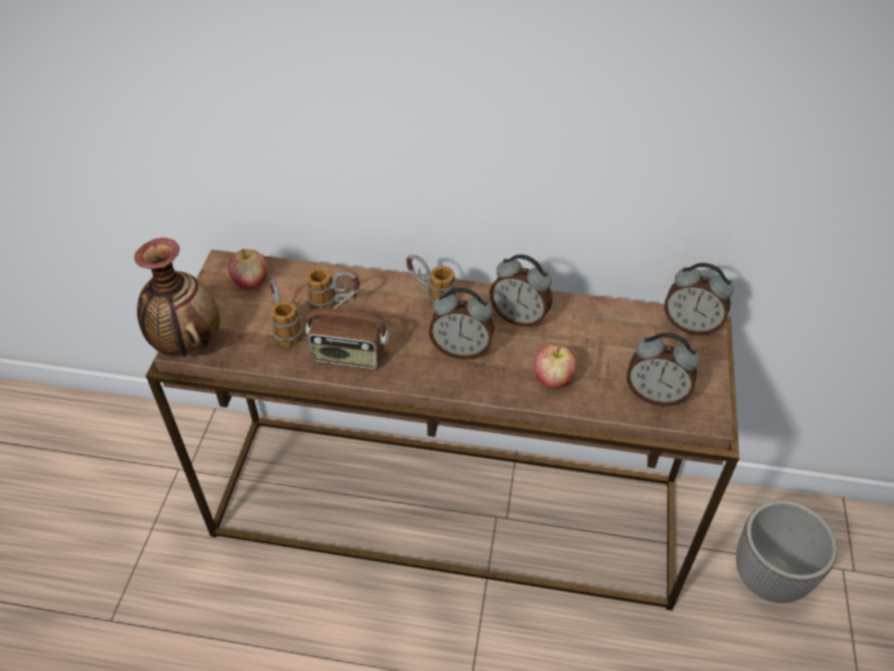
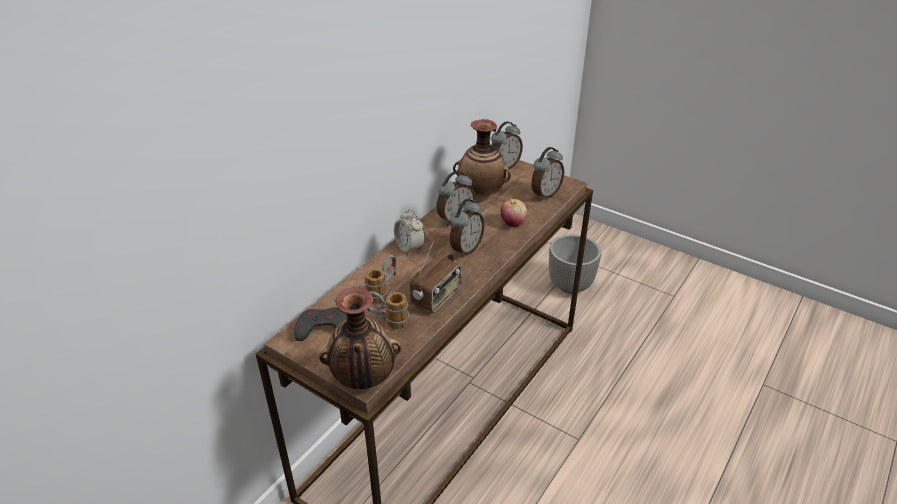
camera: 65 degrees left, 10 degrees down
apple [228,249,267,290] -> grey game controller [294,307,347,341]
mug [406,255,457,307] -> alarm clock [394,209,425,256]
none -> vase [453,119,511,196]

